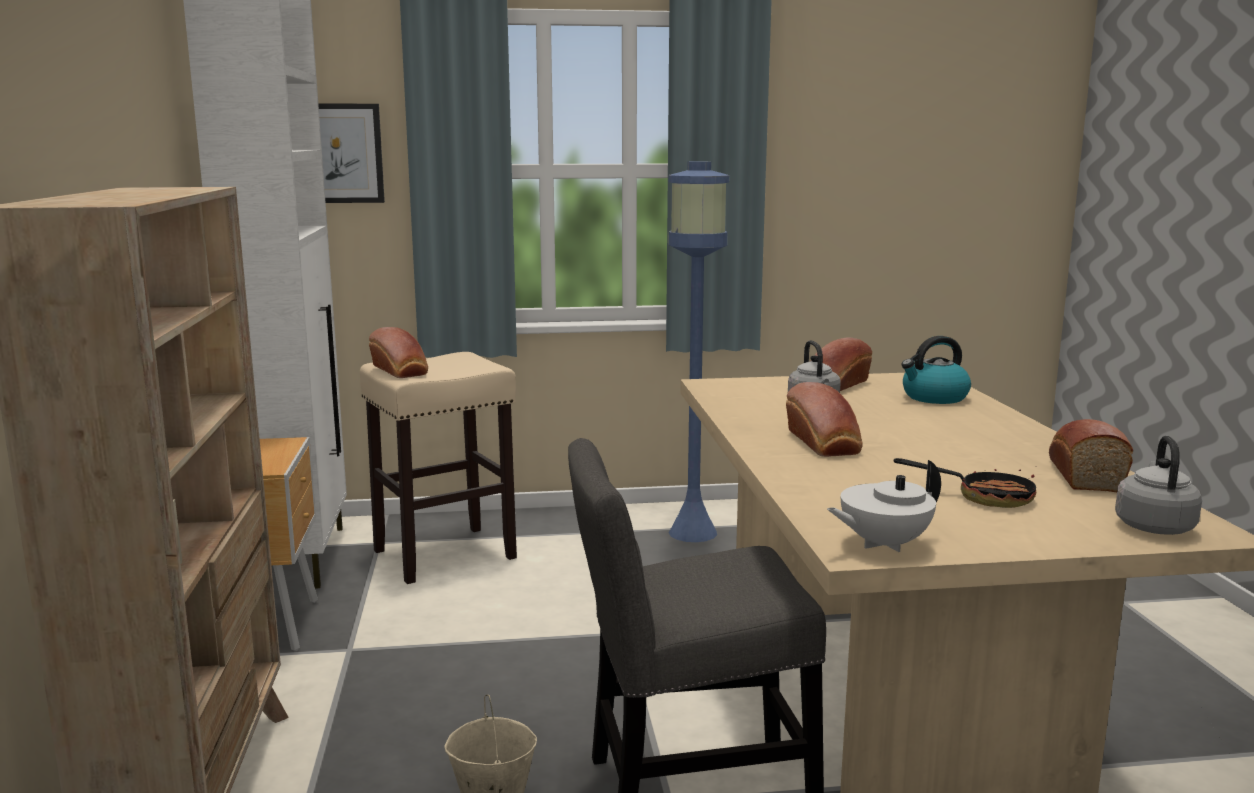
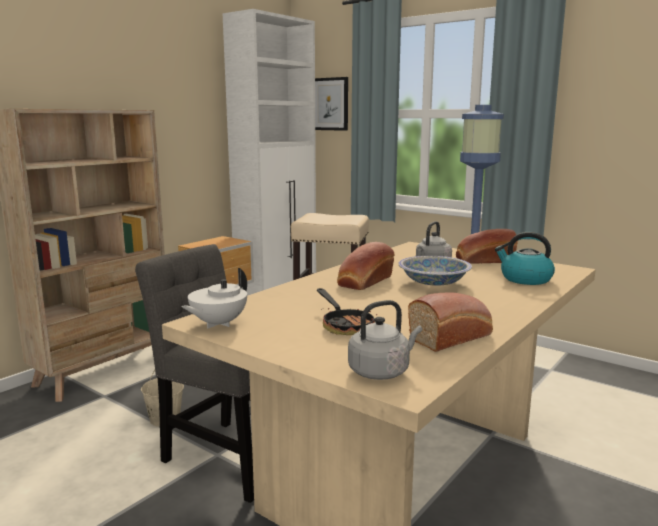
camera: 45 degrees right, 0 degrees up
bread [369,327,428,378] -> none
white teapot [827,460,941,552] -> white teapot turned 75 degrees counterclockwise [181,268,247,329]
none -> bowl [398,256,472,286]

